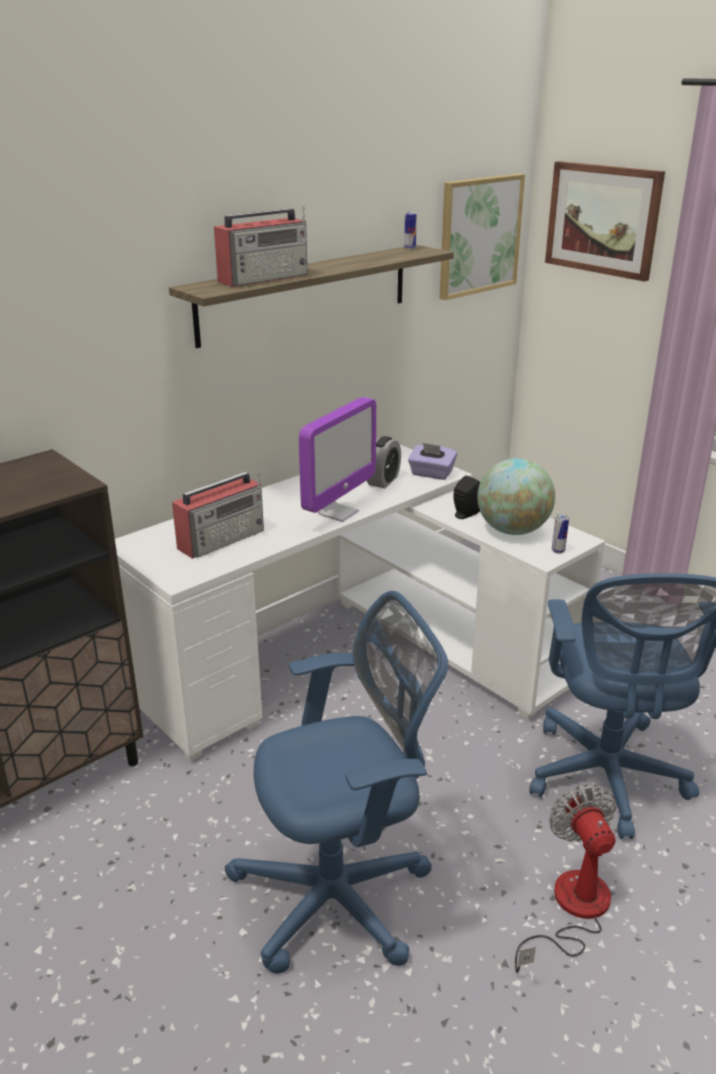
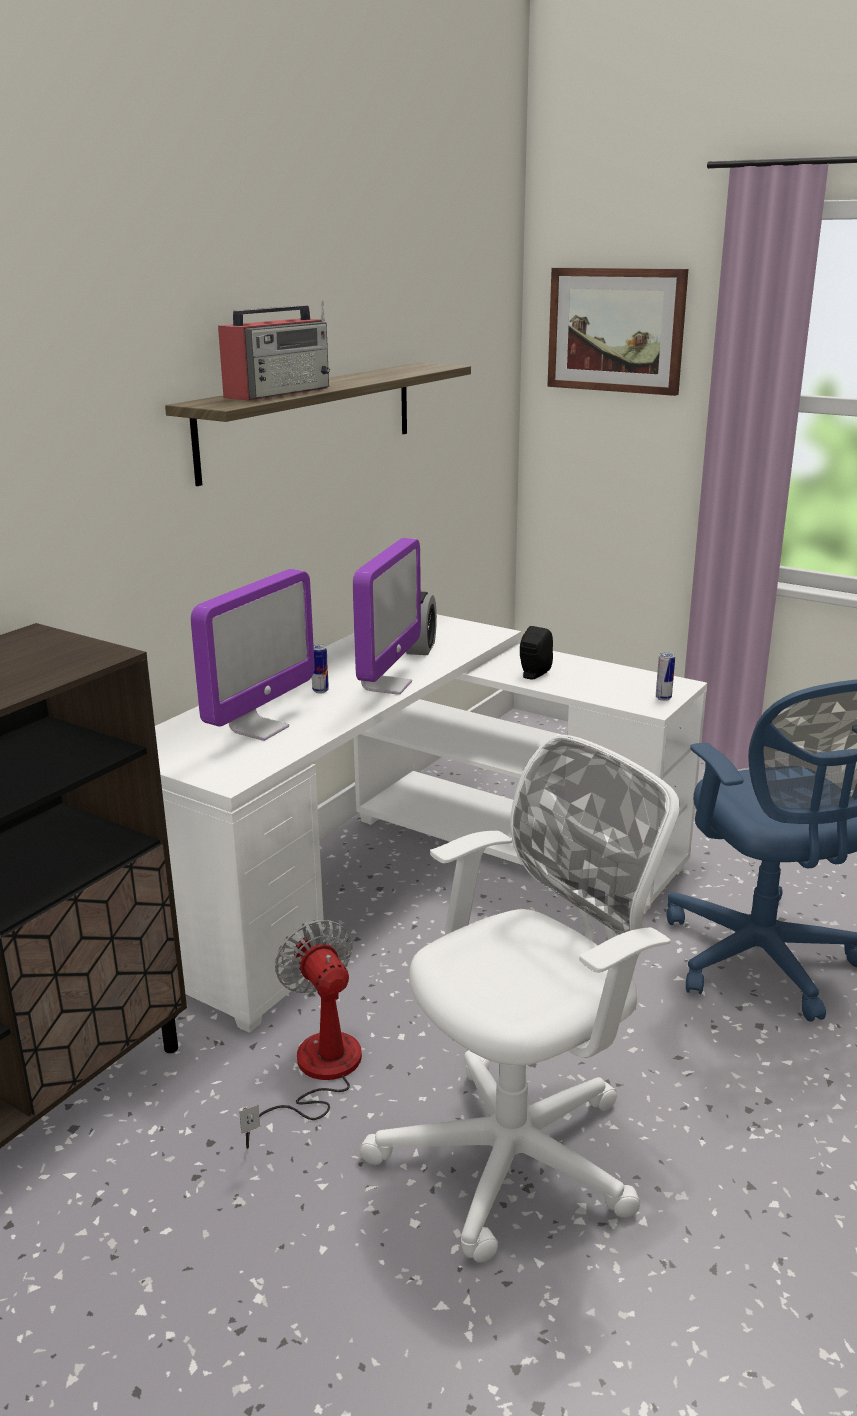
camera: 15 degrees left, 5 degrees down
radio [172,472,264,559] -> monitor [191,569,314,741]
blue office chair [225,591,448,974] -> white office chair [360,735,680,1263]
can [404,212,417,250] -> can moved to [312,644,329,694]
purple tissue box [408,443,457,480] -> none
picture [440,174,525,300] -> none
globe [477,458,555,535] -> none
fan [515,784,616,973] -> fan moved to [239,919,362,1149]

